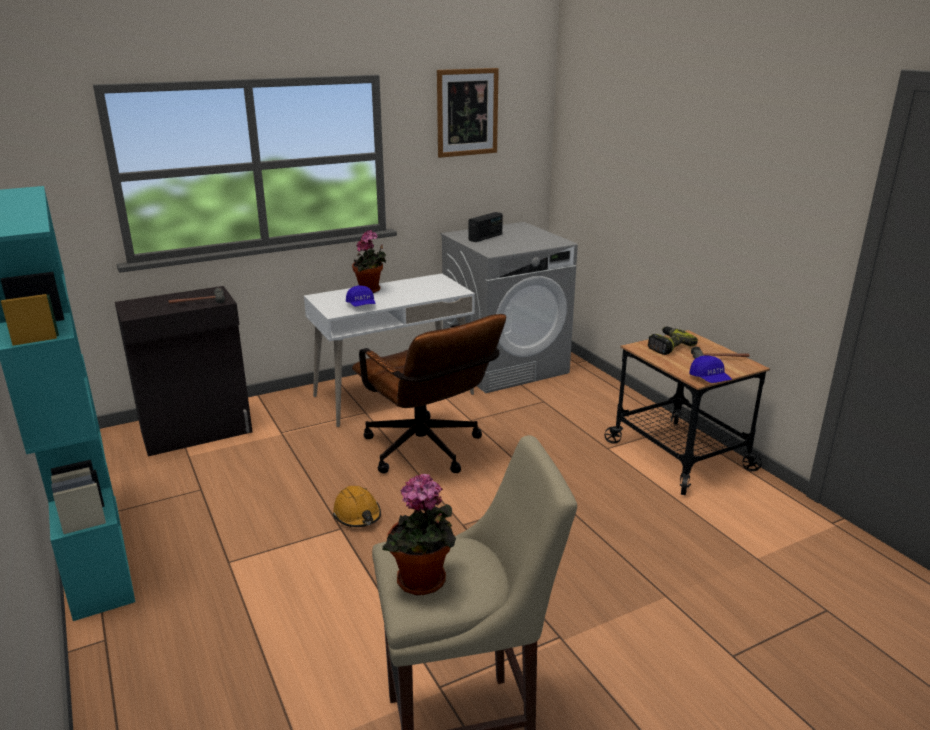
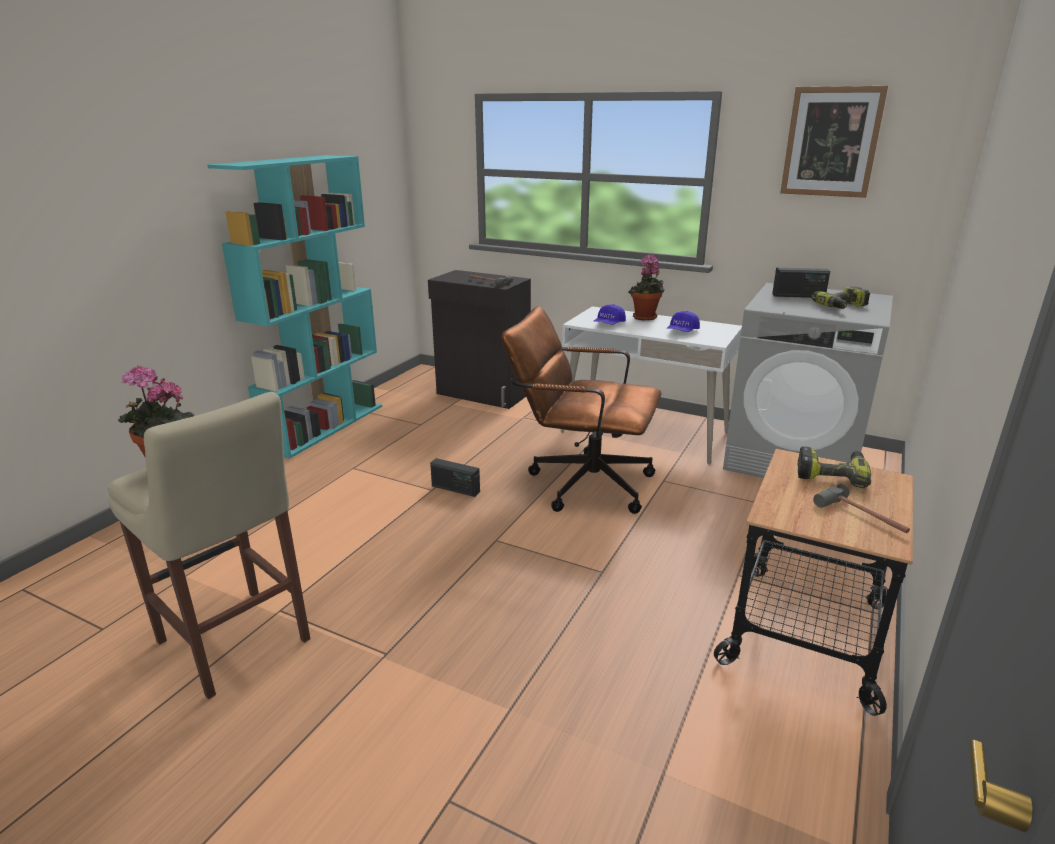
camera: 55 degrees right, 0 degrees up
orange hard hat [333,486,381,527] -> radio [430,458,480,497]
brown office chair [352,314,506,474] -> brown office chair turned 90 degrees clockwise [501,306,661,514]
blue cap [689,355,732,383] -> blue cap moved to [667,311,700,332]
none -> power drill [811,286,870,309]

